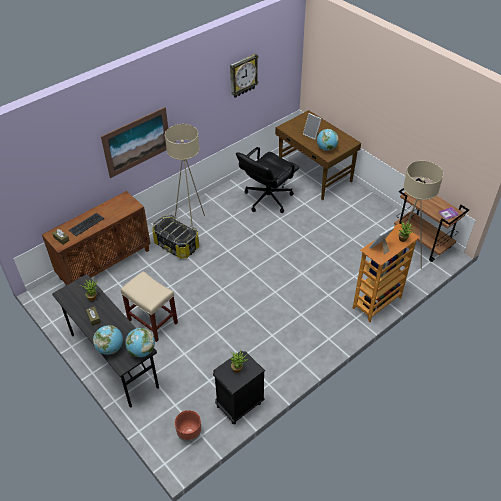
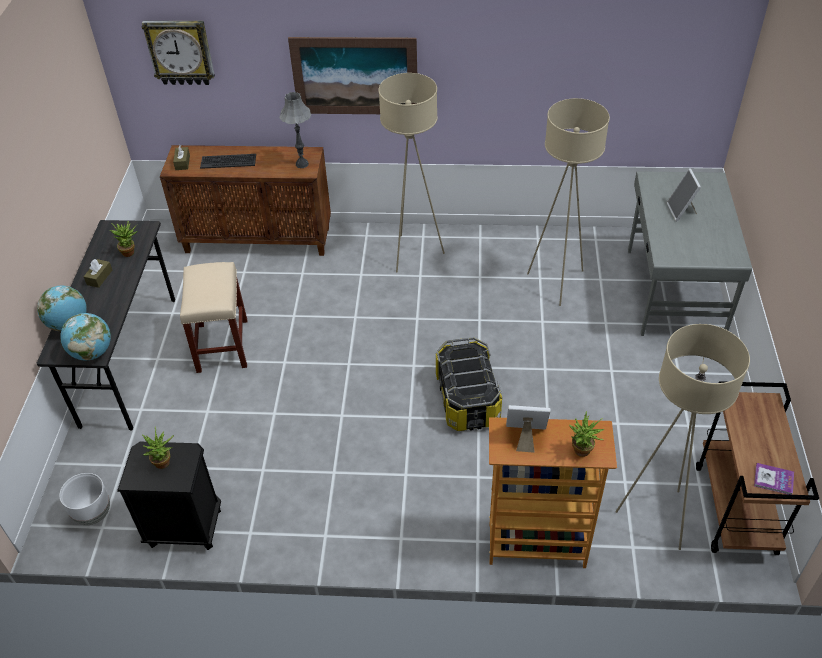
camera: 45 degrees right, 0 degrees up
storage box [152,215,199,259] -> storage box moved to [436,337,502,431]
brown planter [175,410,201,442] -> white planter [59,473,110,525]
wall clock [230,53,259,98] -> wall clock moved to [142,21,215,85]
black office chair [236,147,299,213] -> beige floor lamp [527,98,610,306]
brown desk [275,110,361,200] -> grey desk [628,171,752,336]
globe [317,129,339,151] -> none
none -> grey table lamp [279,92,311,168]

